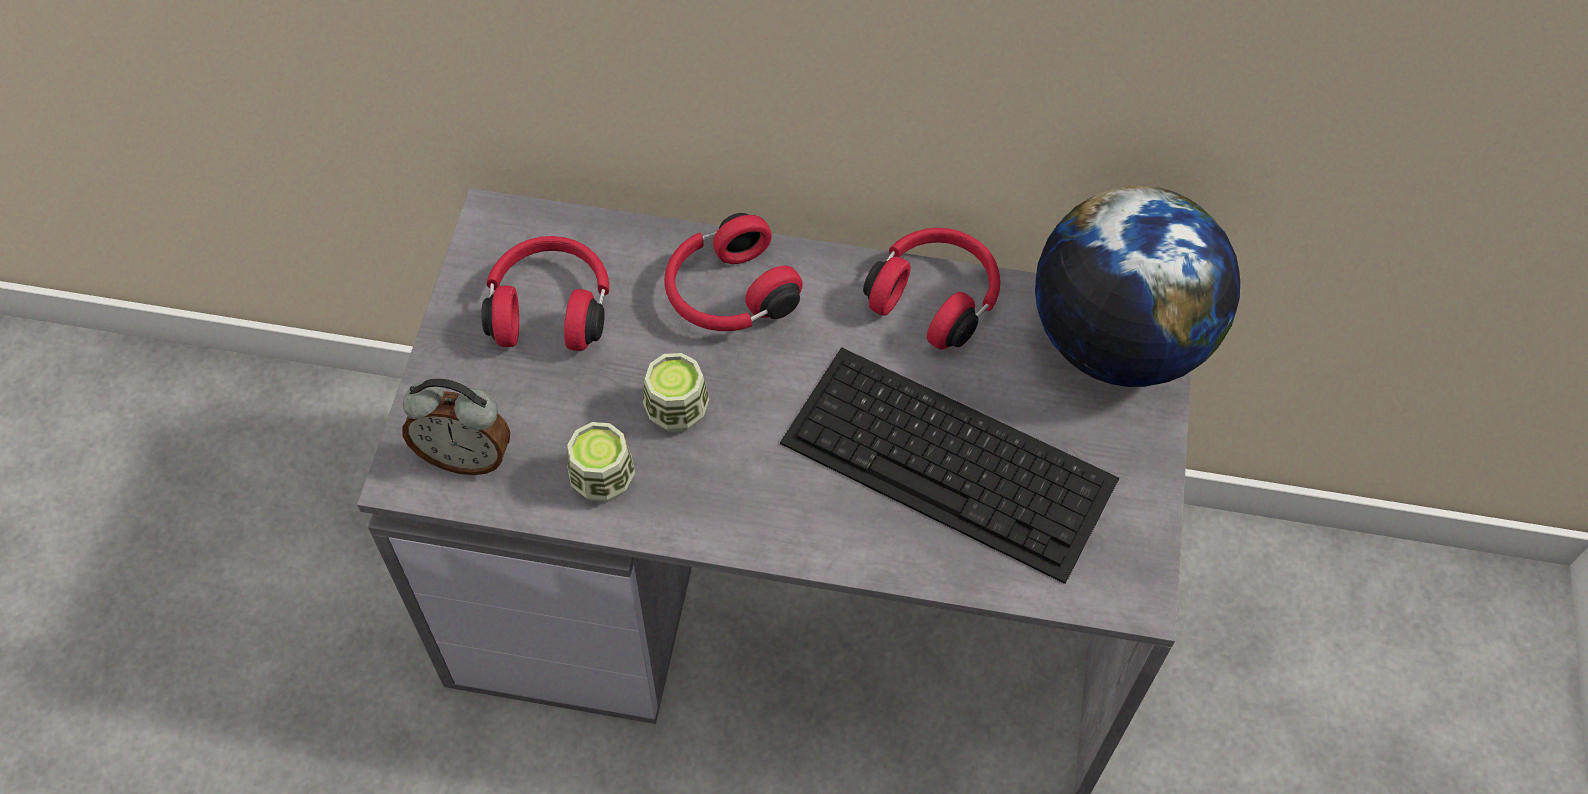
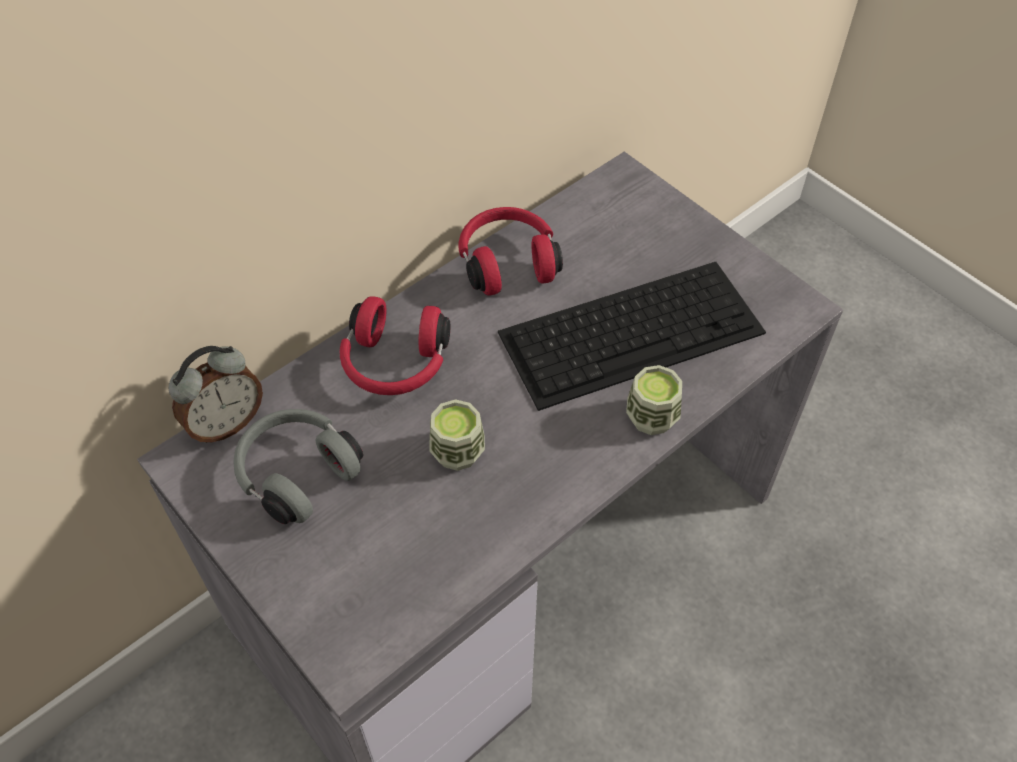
camera: 50 degrees left, 5 degrees down
alarm clock [402,378,510,475] -> alarm clock moved to [168,346,263,443]
red headphones [482,236,609,351] -> grey headphones [233,409,363,524]
cup [567,422,635,502] -> cup moved to [626,365,682,435]
globe [1035,186,1240,387] -> none

